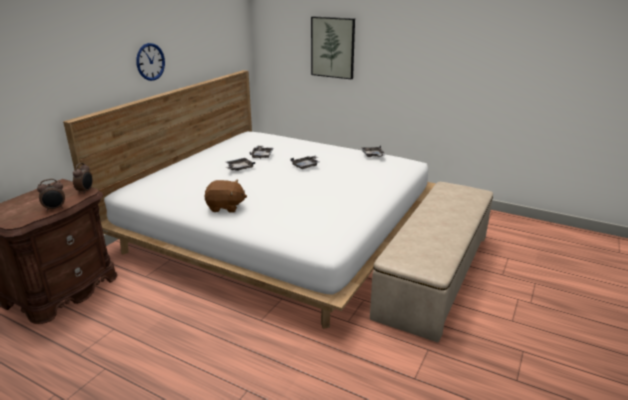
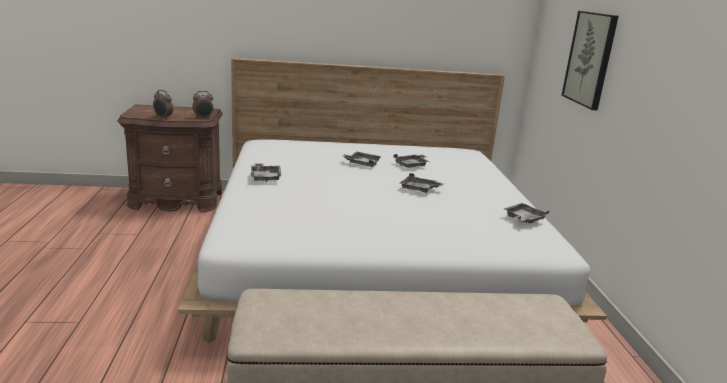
camera: 55 degrees right, 5 degrees down
wall clock [136,43,165,81] -> none
brown plush toy [204,180,247,212] -> grey tray [251,163,281,182]

